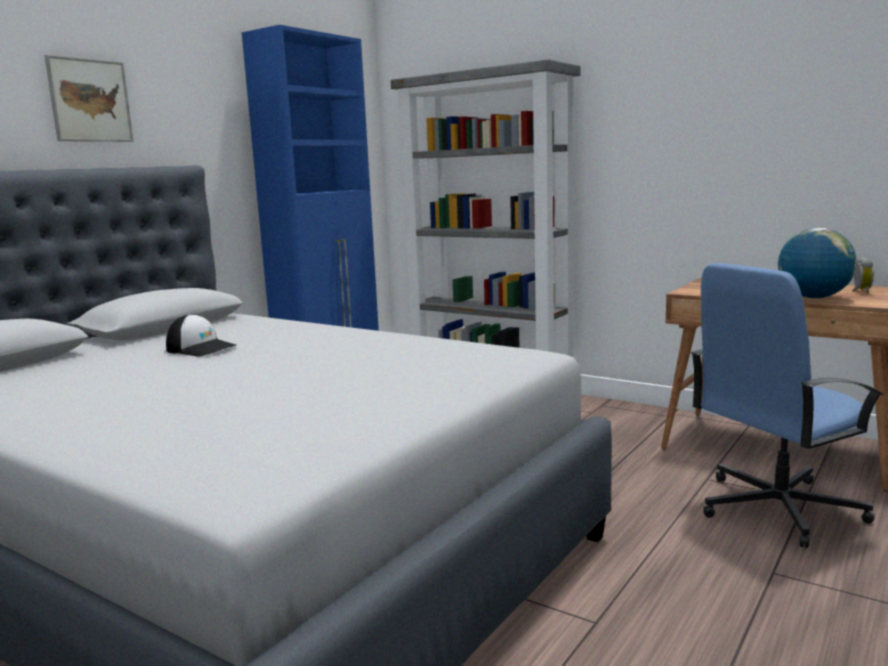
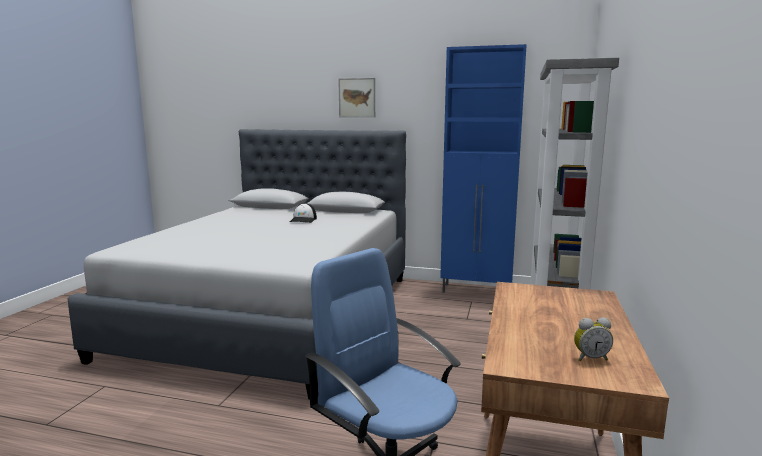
camera: 70 degrees right, 0 degrees up
globe [778,228,857,299] -> none

